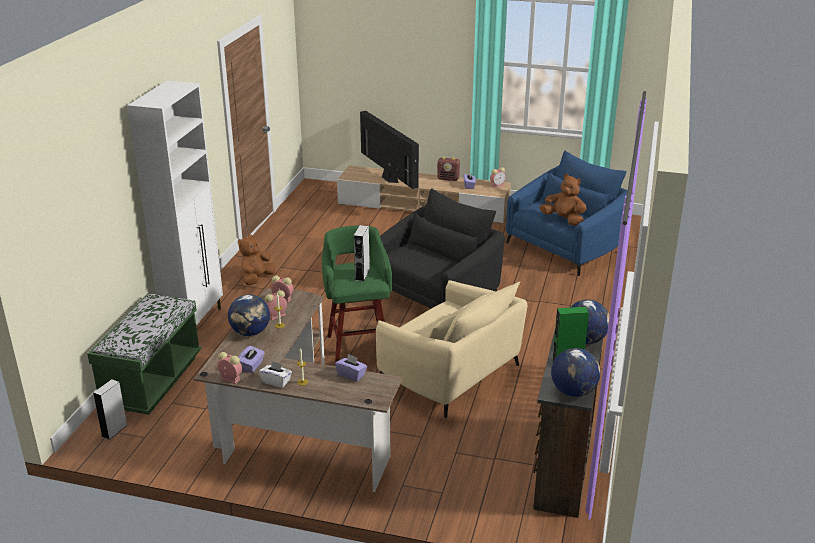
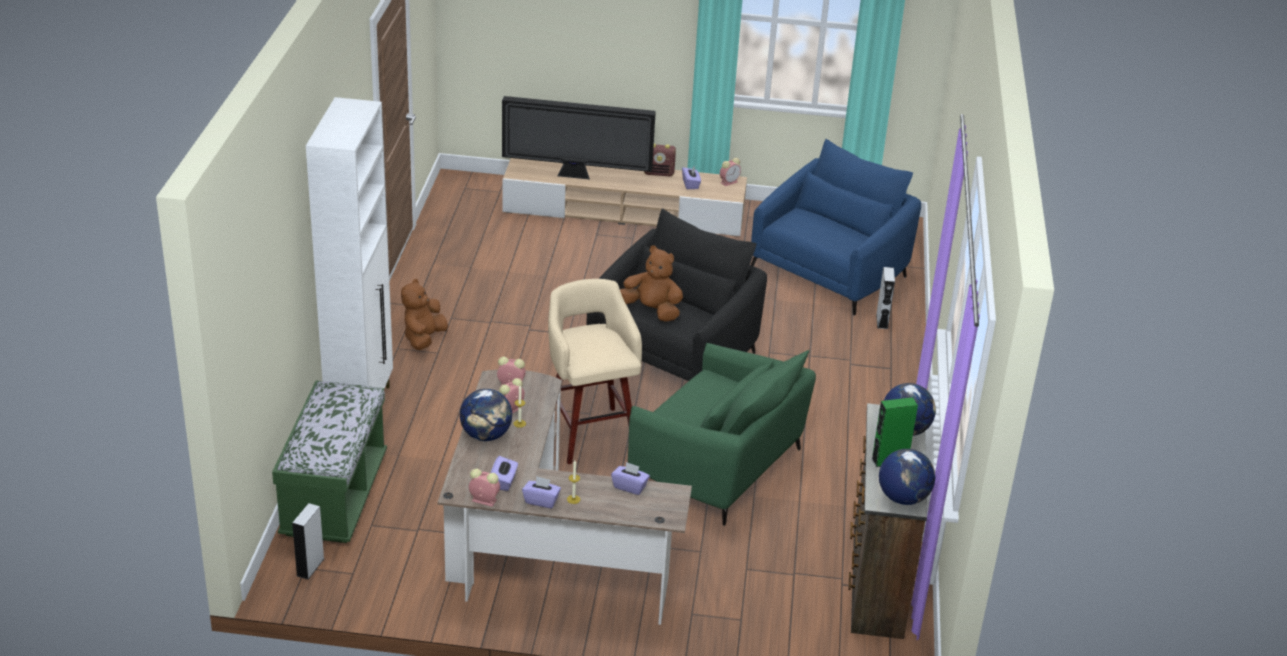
camera: 10 degrees left, 5 degrees up
white tissue box [259,361,292,388] -> purple tissue box [522,476,561,508]
green stool [322,226,392,362] -> beige stool [548,279,642,464]
grey speaker [354,225,370,281] -> grey speaker moved to [876,267,895,329]
television [360,111,419,189] -> television turned 135 degrees clockwise [502,96,656,180]
beige armchair [376,280,527,419] -> green armchair [628,343,816,526]
brown plush toy [540,174,586,226] -> brown plush toy moved to [620,245,683,322]

